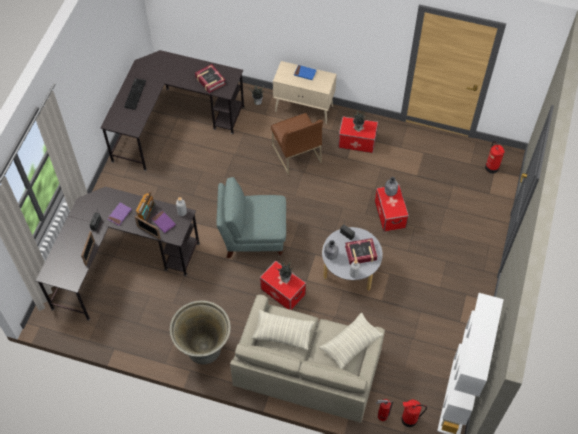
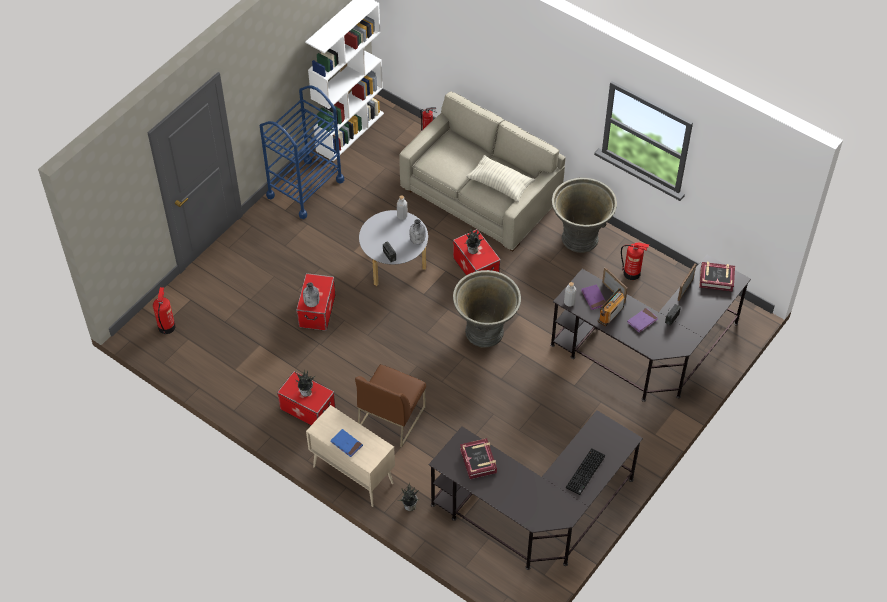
camera: 160 degrees left, 5 degrees down
grey armchair [216,177,286,258] -> grey planter [453,270,521,348]
brown chair [271,113,323,175] -> brown chair turned 150 degrees counterclockwise [355,364,426,448]
pillow [319,313,383,369] -> none
book [345,238,378,265] -> book moved to [699,262,735,292]
fire extinguisher [401,400,427,427] -> fire extinguisher moved to [621,242,649,280]
none -> blue cart [260,85,344,219]

